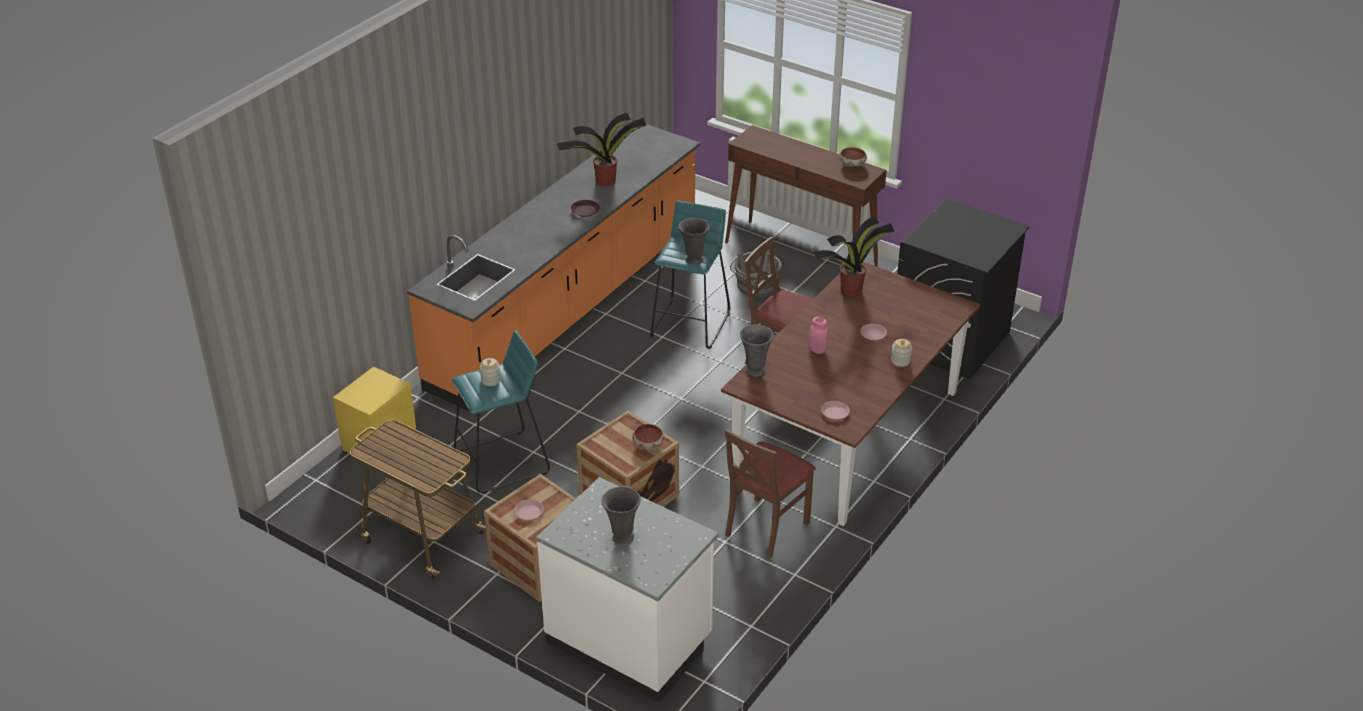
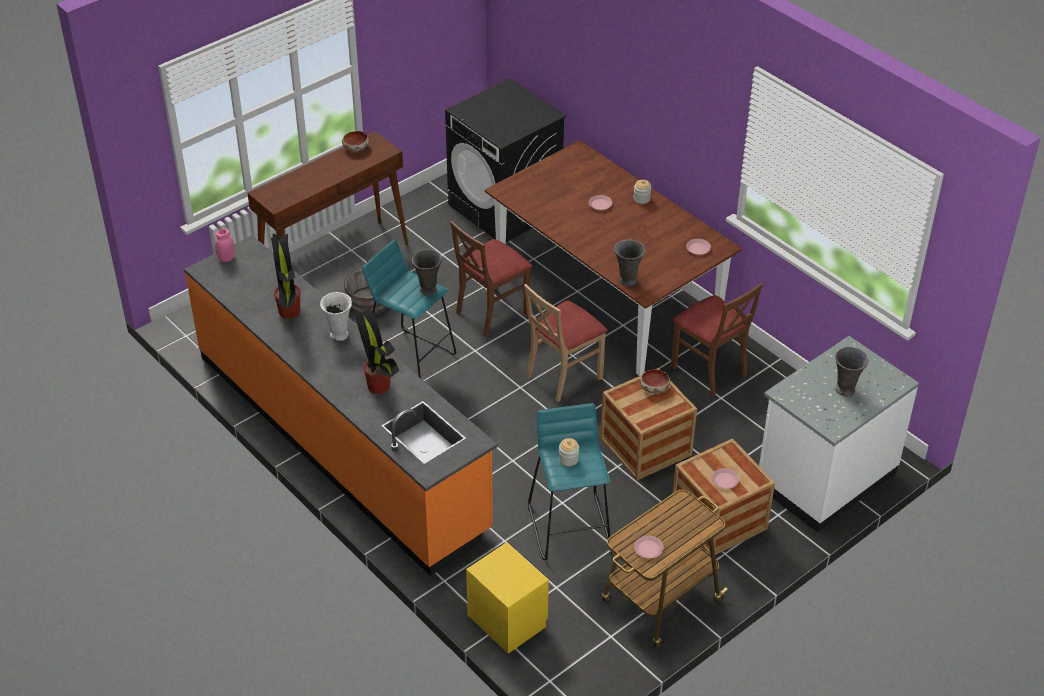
camera: 75 degrees left, 5 degrees up
brown plate [571,200,600,217] -> white vase [320,292,352,341]
pink jar [809,317,829,354] -> pink jar moved to [215,228,235,262]
potted plant [813,216,897,296] -> potted plant moved to [353,307,399,394]
none -> beige chair [524,284,608,402]
none -> pink plate [634,536,664,558]

